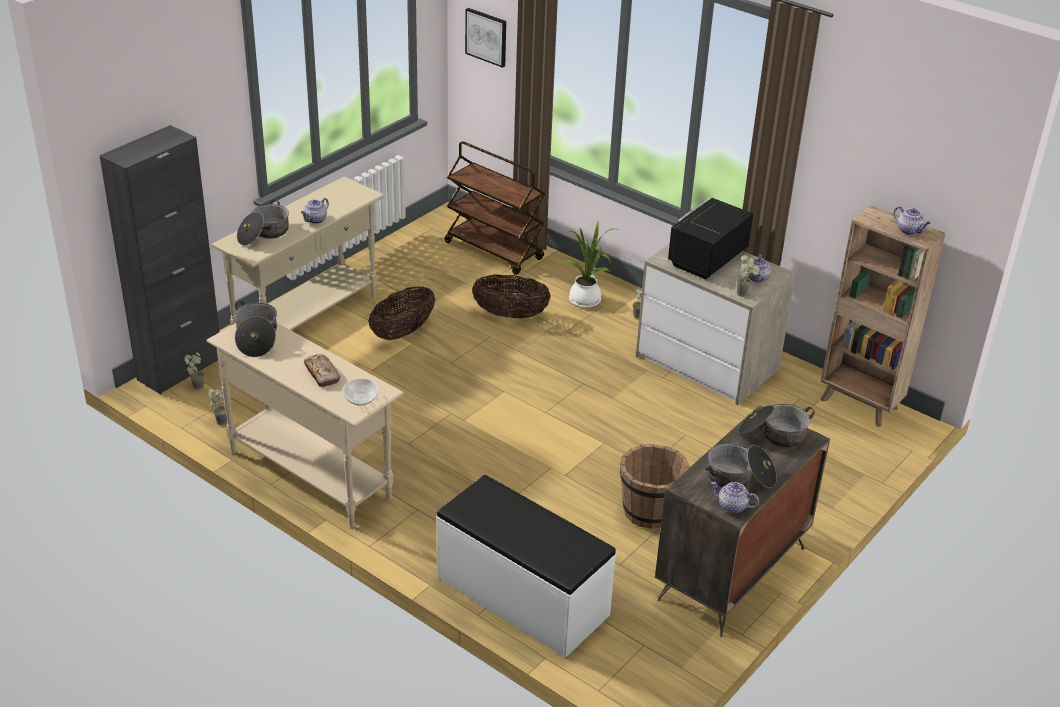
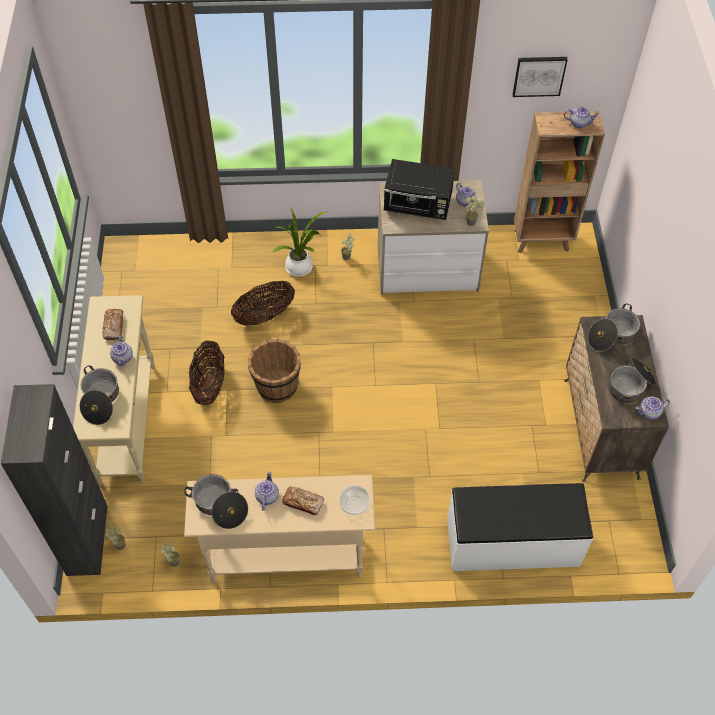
camera: 40 degrees left, 20 degrees up
brown cart [444,141,545,275] -> none
picture [465,8,506,68] -> picture moved to [513,57,568,97]
brown bucket [620,444,690,529] -> brown bucket moved to [248,339,301,403]
black microwave [668,198,753,279] -> black microwave turned 75 degrees counterclockwise [384,159,455,220]
none -> bread [103,309,123,340]
none -> teapot [255,471,279,510]

